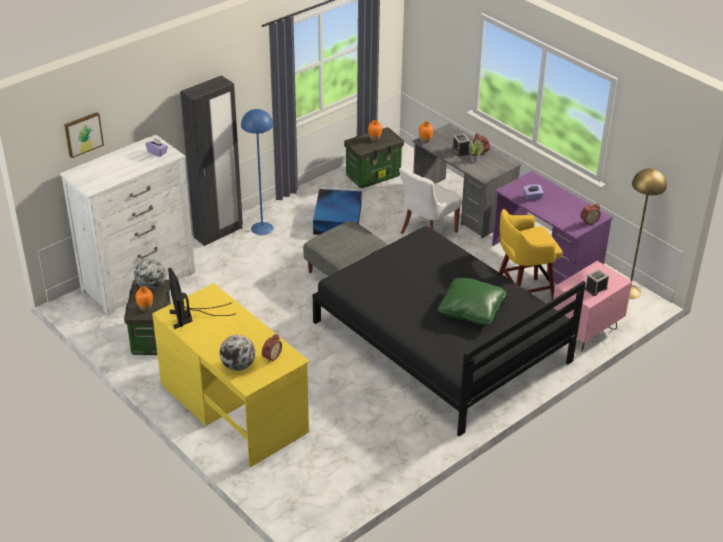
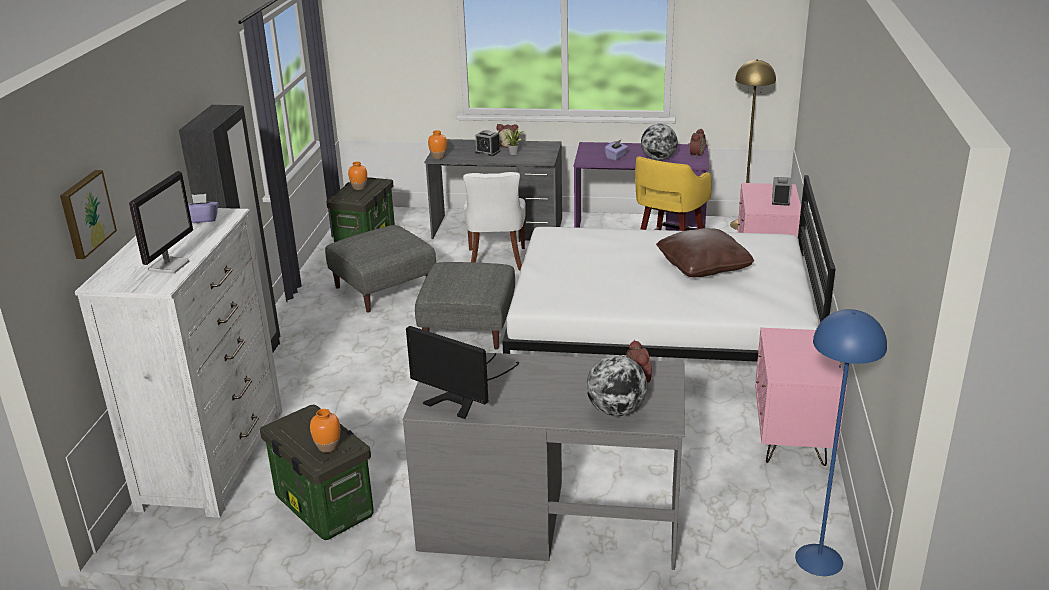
camera: 40 degrees left, 10 degrees down
globe [134,259,166,291] -> globe moved to [641,124,678,161]
yellow desk [152,283,310,468] -> grey desk [403,353,685,570]
blue floor lamp [241,109,273,235] -> blue floor lamp moved to [795,309,887,576]
blue storage box [313,189,362,235] -> grey ottoman [325,225,436,312]
black bed [313,226,586,437] -> white bed [502,175,836,362]
green pillow [438,278,506,325] -> brown pillow [656,228,754,277]
none -> monitor [129,171,193,274]
none -> pink nightstand [755,328,847,466]

